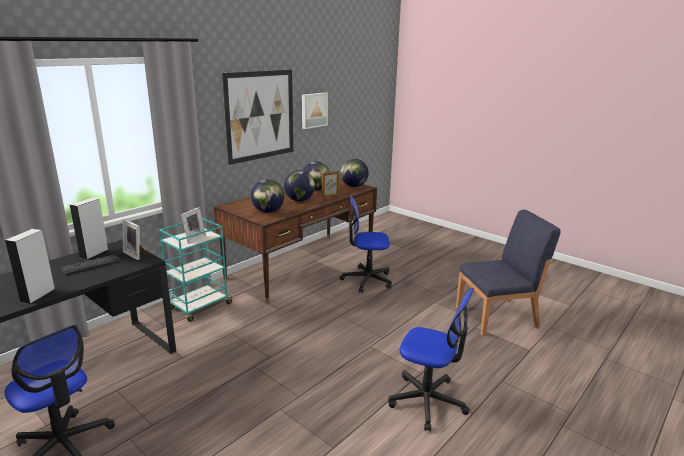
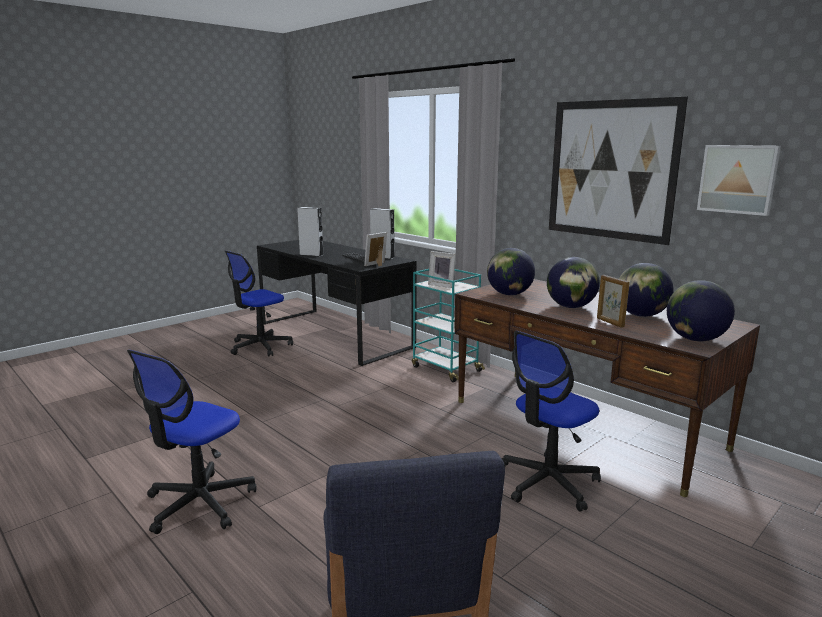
camera: 95 degrees right, 5 degrees down
office chair [340,195,392,293] -> office chair turned 135 degrees counterclockwise [501,331,601,512]

